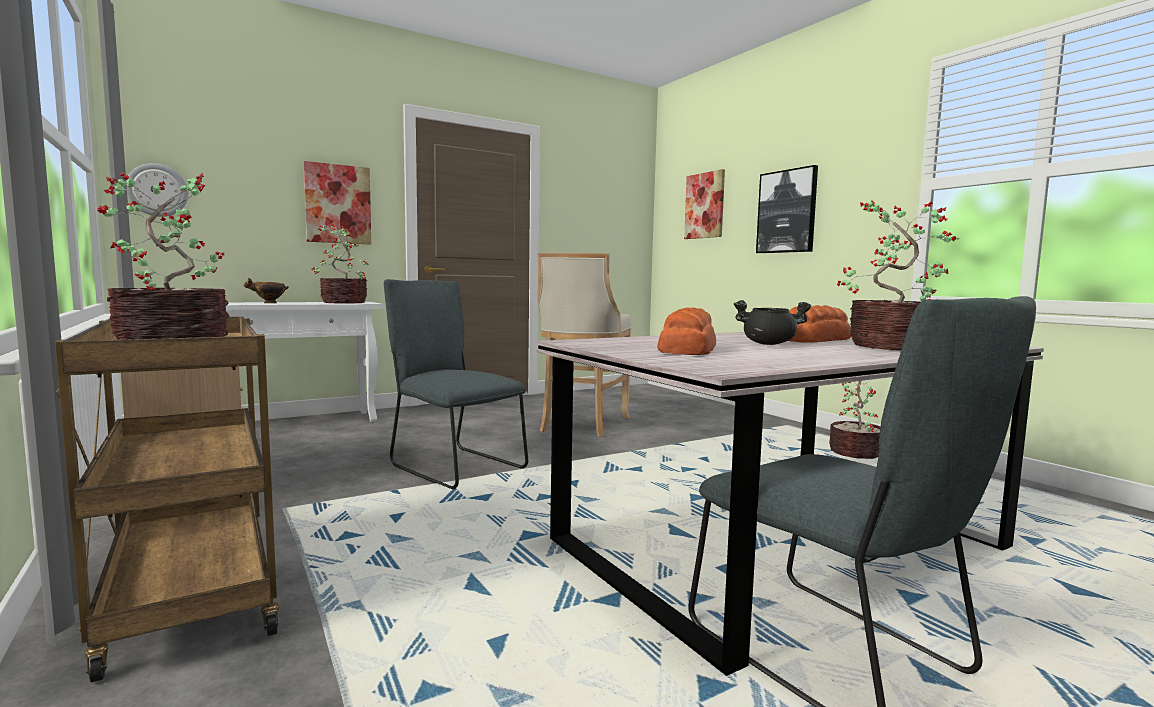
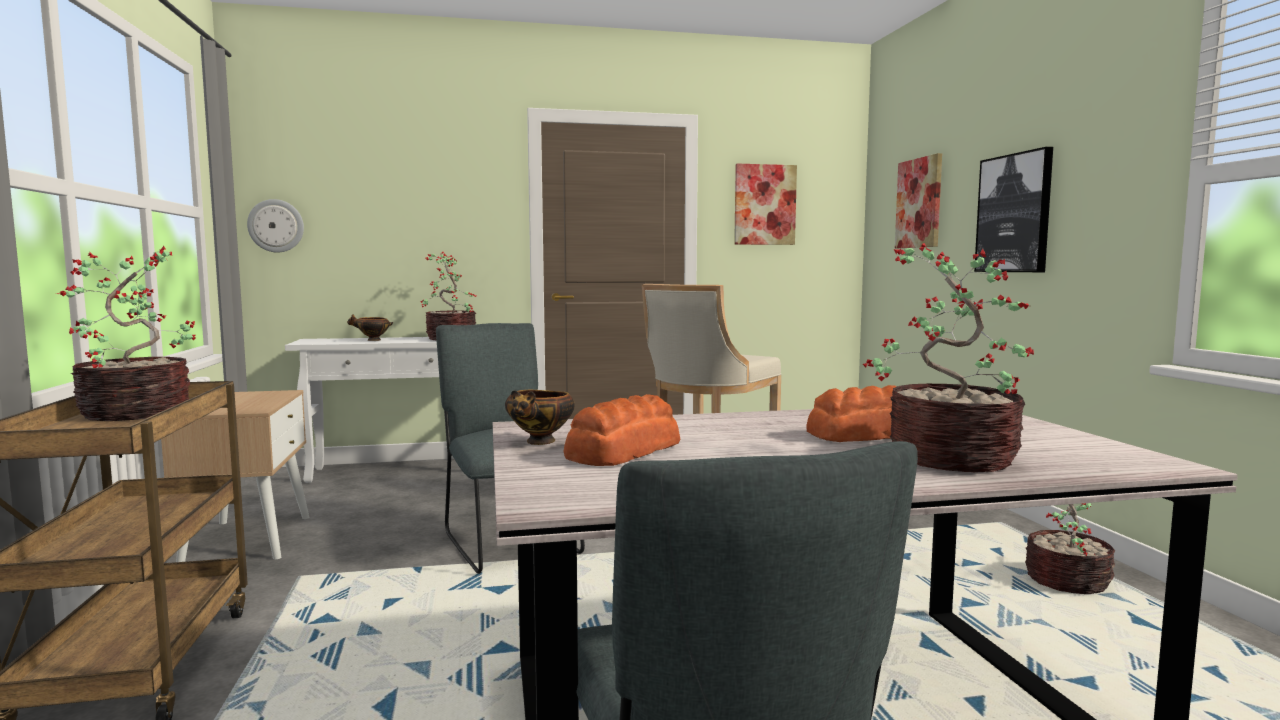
camera: 20 degrees right, 0 degrees up
picture [303,161,371,244] -> picture moved to [734,164,797,245]
black cooking pot [734,300,812,345] -> none
none -> bowl [505,390,575,445]

